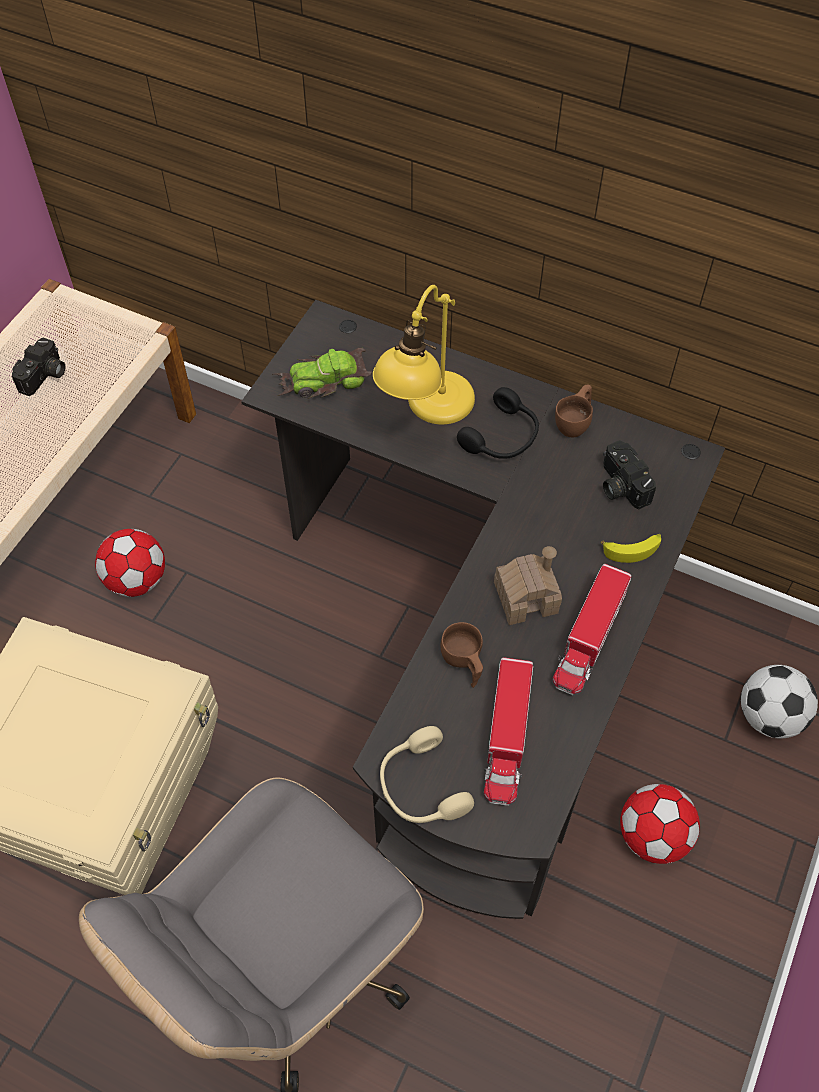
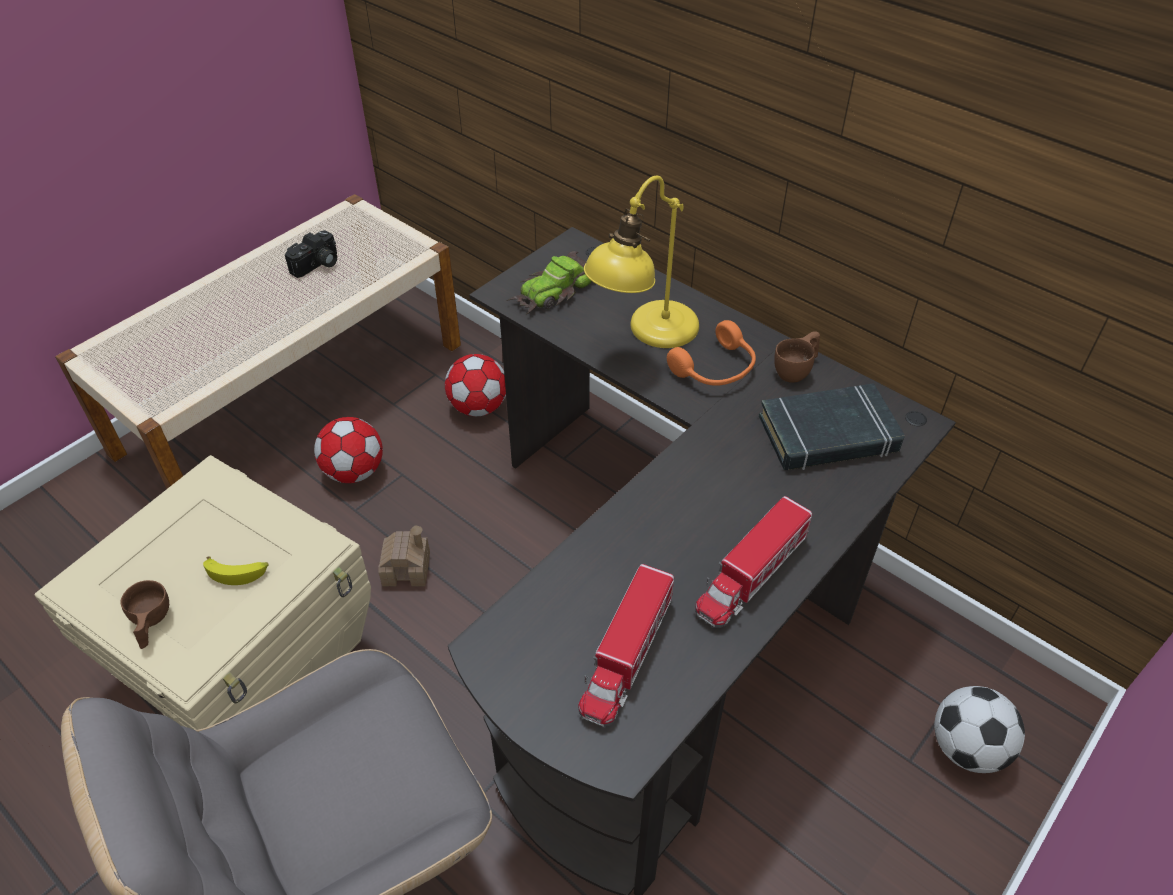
camera: 15 degrees right, 10 degrees down
toy car [273,348,372,399] -> toy car turned 45 degrees counterclockwise [506,251,592,314]
beige headphones [380,726,474,823] -> none
brown cup [441,622,483,688] -> brown cup moved to [121,580,169,649]
black headphones [457,387,539,459] -> orange headphones [667,320,756,386]
toy house [494,546,562,625] -> toy house moved to [378,525,430,586]
banana [600,534,661,563] -> banana moved to [203,556,269,585]
camera [603,440,656,510] -> black book [759,383,905,470]
football [620,784,700,864] -> football moved to [445,354,506,416]

